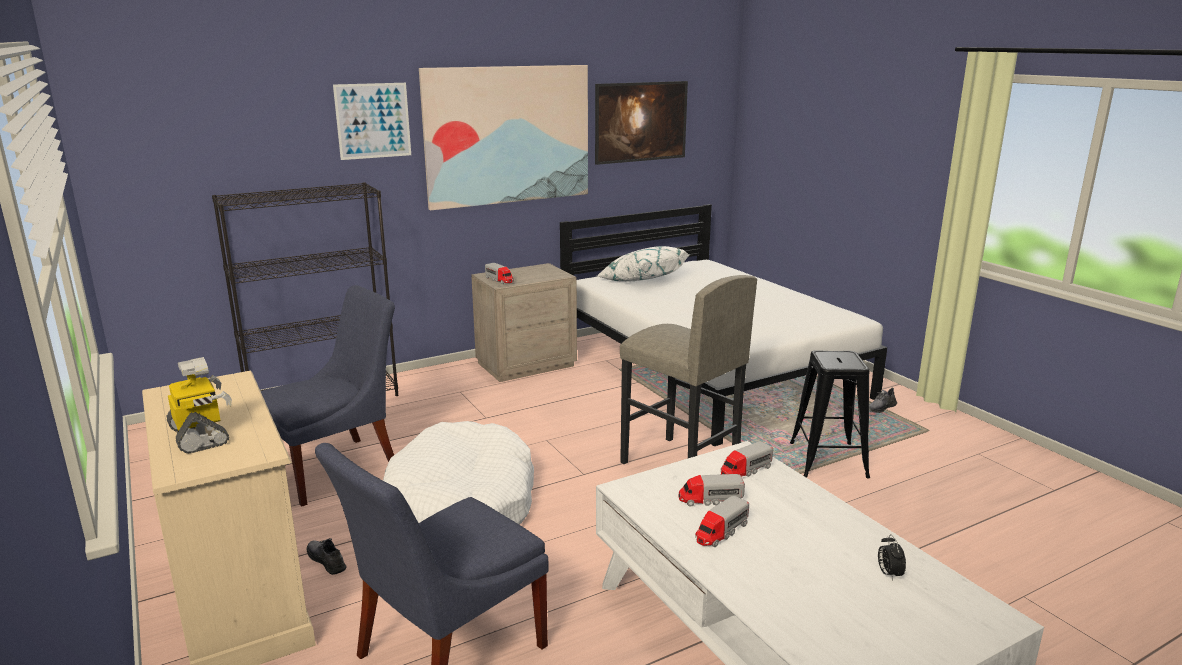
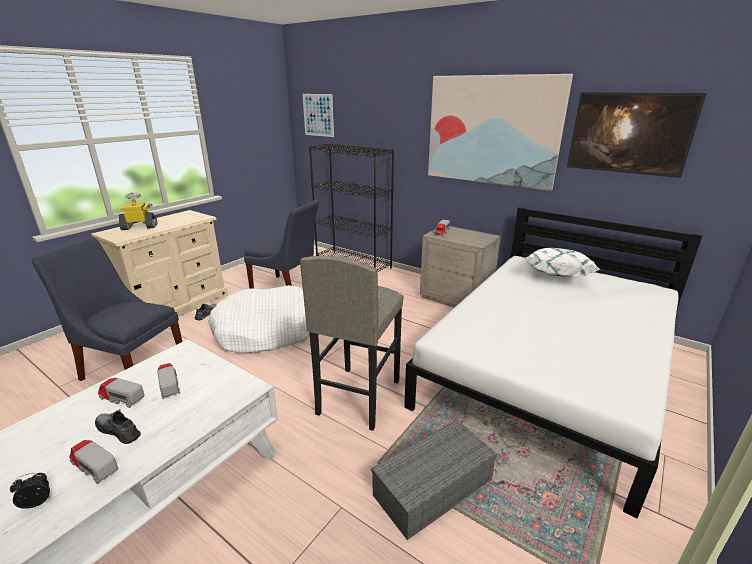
camera: 65 degrees right, 5 degrees up
toy robot [167,357,232,453] -> toy robot turned 135 degrees counterclockwise [119,192,158,230]
picture [333,83,411,160] -> picture moved to [303,94,334,137]
toy truck [720,441,773,477] -> toy truck moved to [69,440,118,484]
black stool [790,350,870,478] -> grey storage box [371,420,497,540]
grey shoe [869,388,897,413] -> grey shoe moved to [95,409,141,444]

